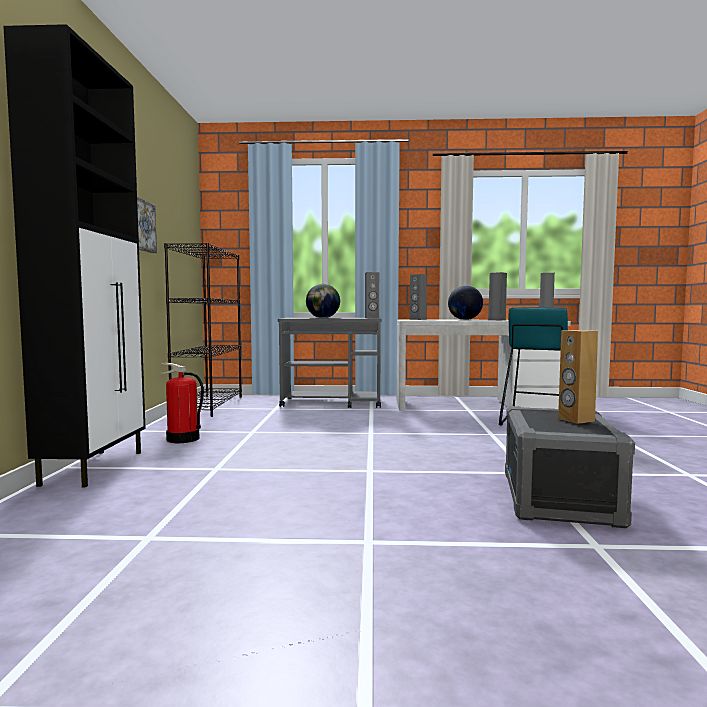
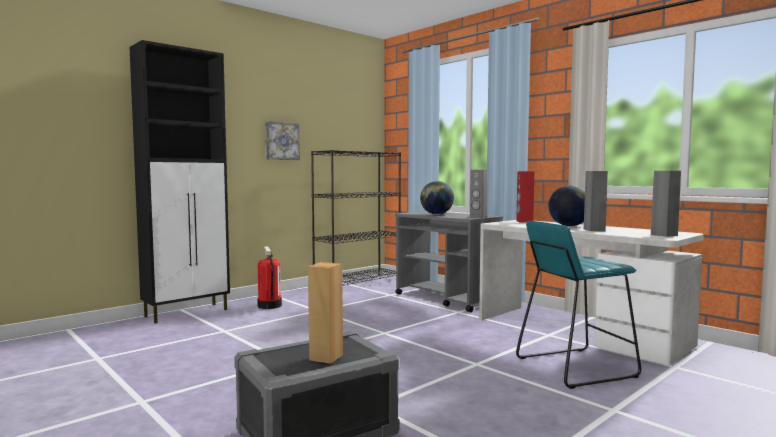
camera: 45 degrees right, 0 degrees up
grey speaker [410,274,427,320] -> red speaker [516,171,534,223]

